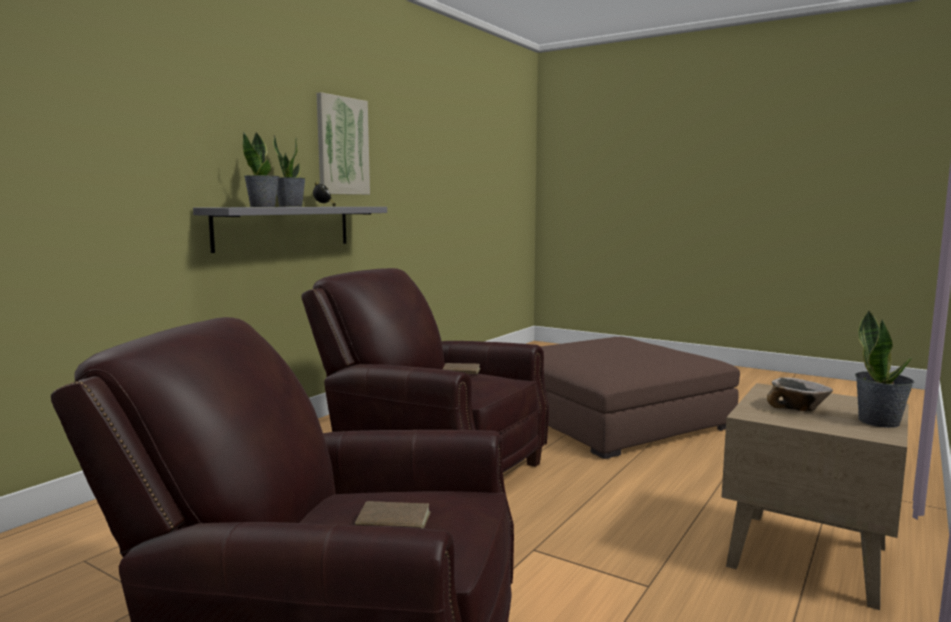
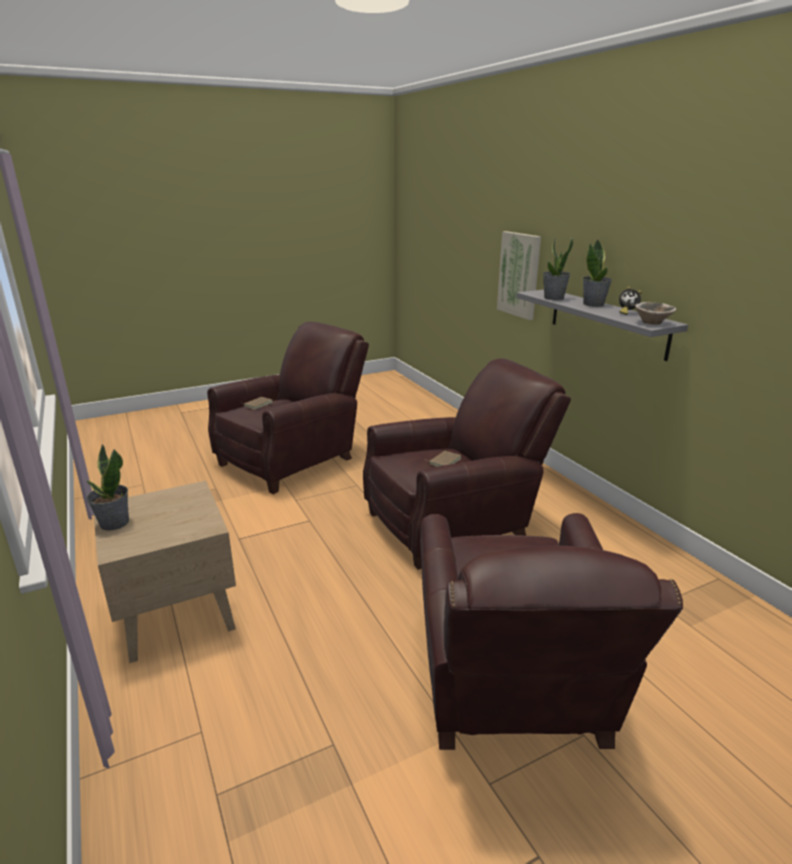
camera: 120 degrees right, 15 degrees up
picture [317,92,370,195] -> picture moved to [497,231,541,320]
brown ottoman [540,337,740,459] -> brown armchair [420,513,683,750]
bowl [767,377,833,411] -> bowl moved to [635,302,676,325]

